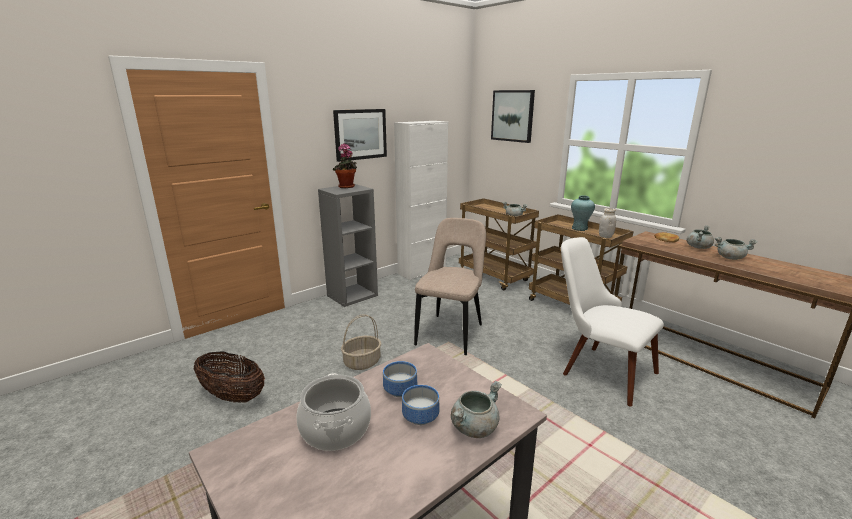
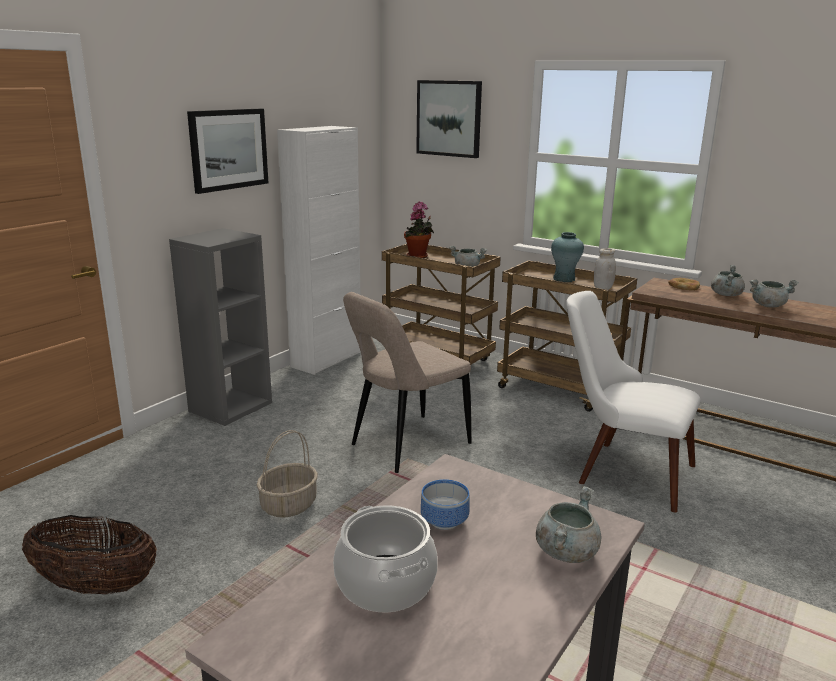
camera: 15 degrees left, 0 degrees up
potted plant [333,144,357,188] -> potted plant moved to [404,201,434,258]
bowl [402,385,440,425] -> none
beige chair [414,218,486,355] -> beige chair turned 135 degrees counterclockwise [343,292,472,473]

